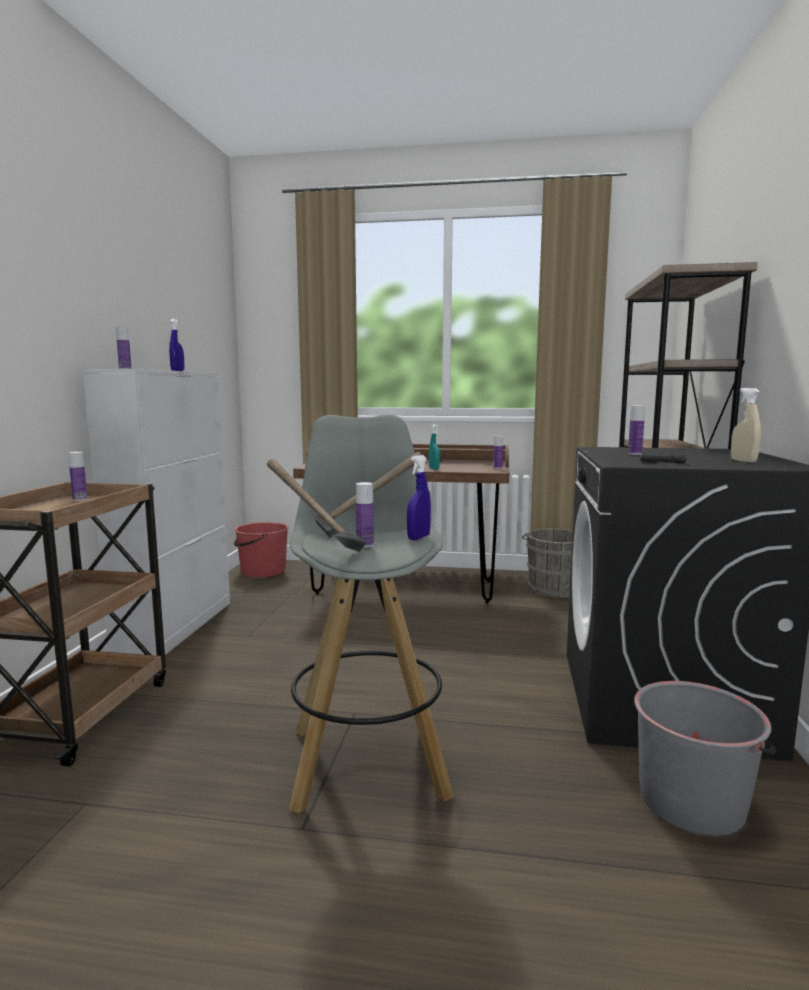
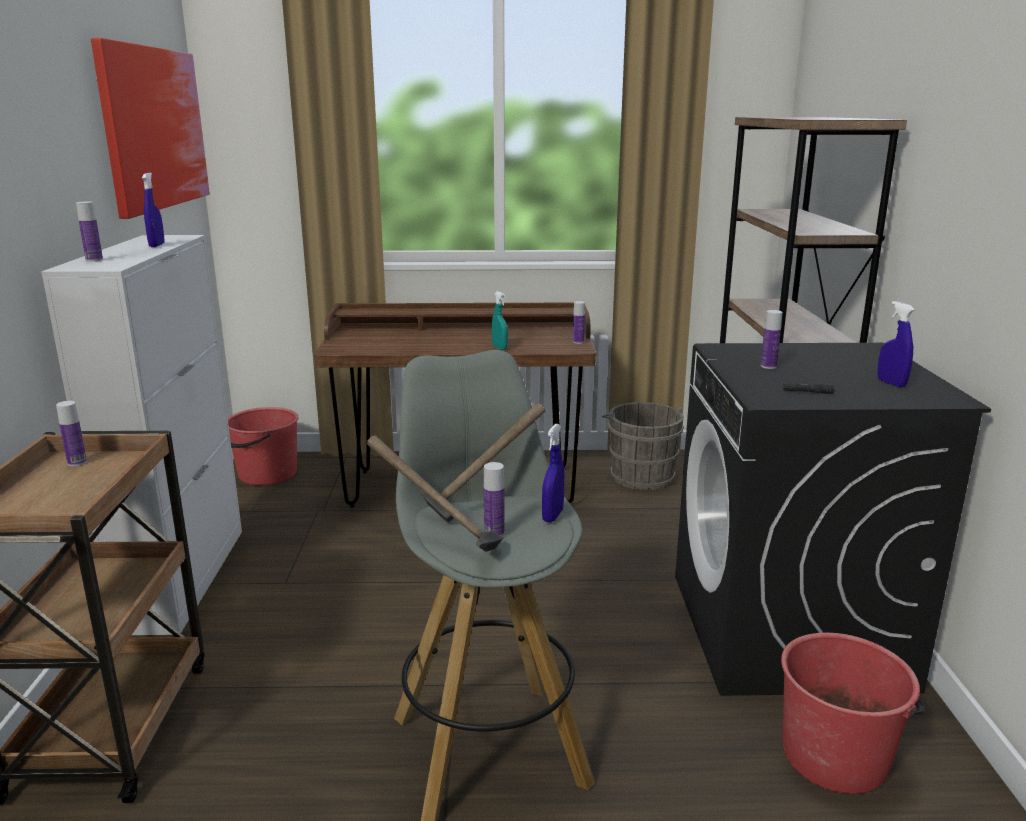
camera: 10 degrees left, 10 degrees up
grey bucket [634,681,776,836] -> red bucket [781,633,924,794]
beige spray bottle [731,388,761,463] -> blue spray bottle [877,301,915,388]
none -> picture [91,38,210,219]

